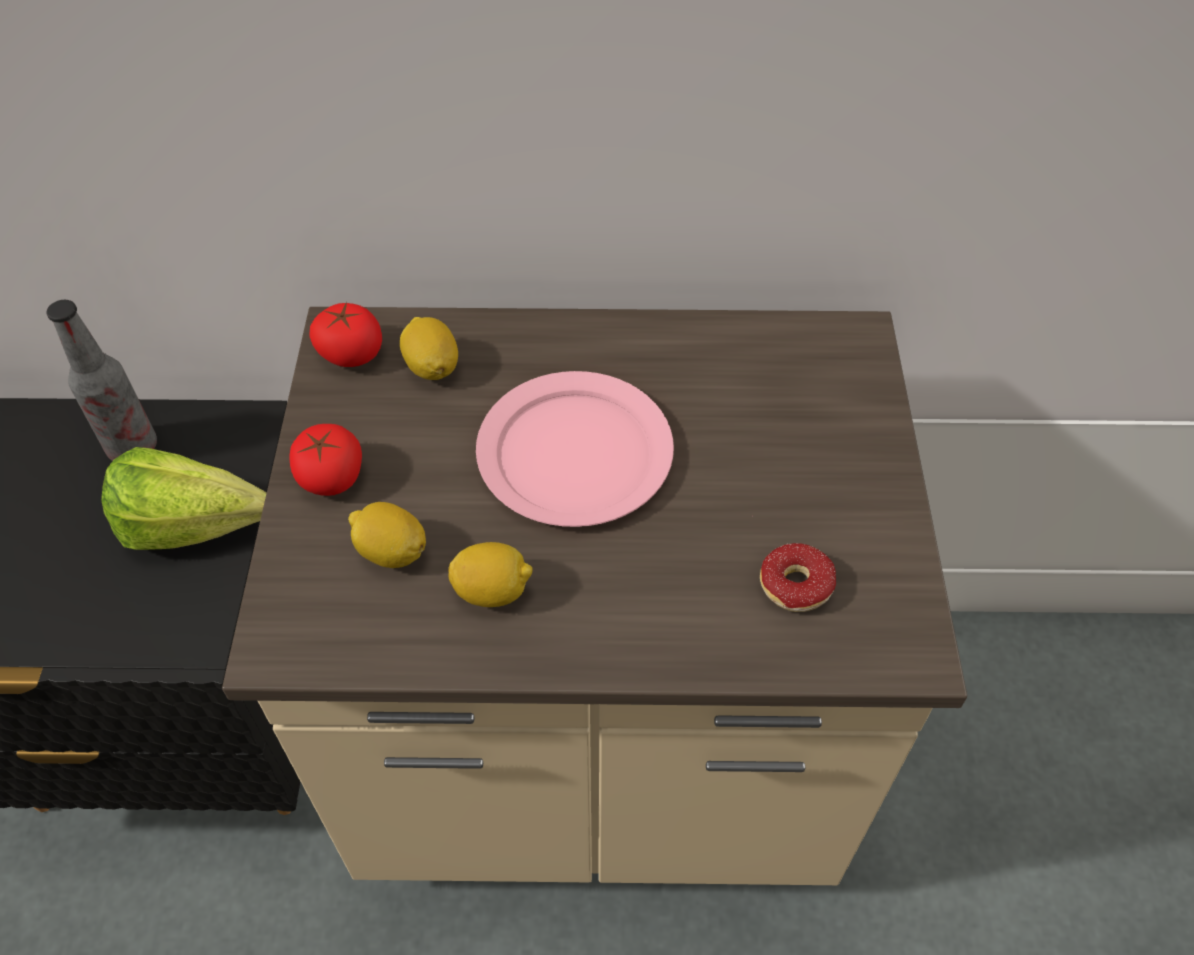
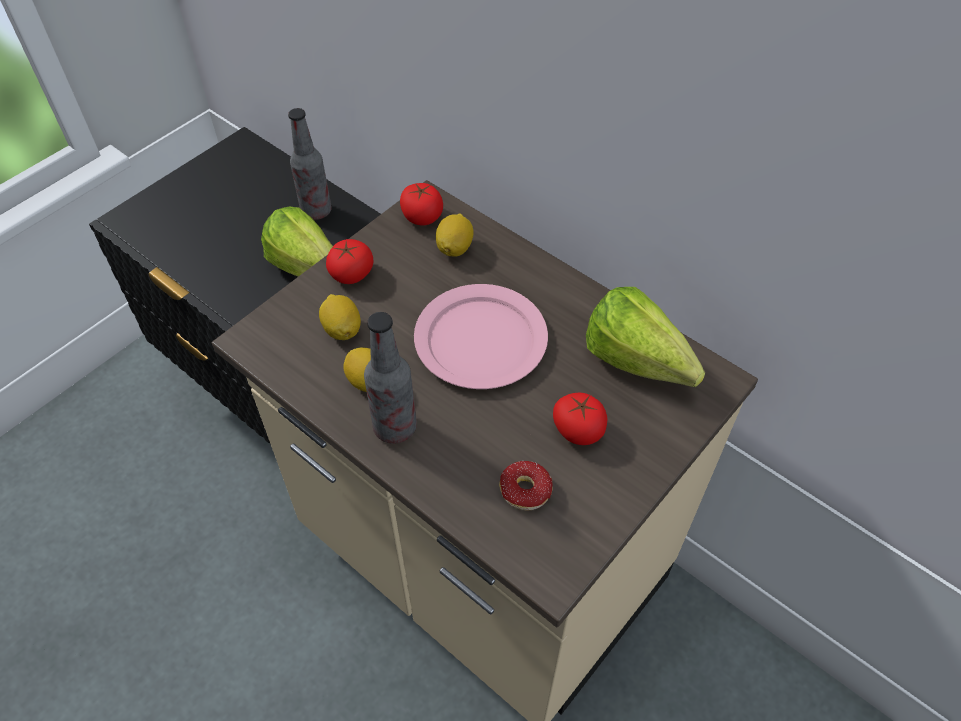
camera: 40 degrees right, 0 degrees up
none -> bottle [364,312,417,444]
none -> tomato [553,392,607,445]
none -> lettuce [586,287,705,387]

